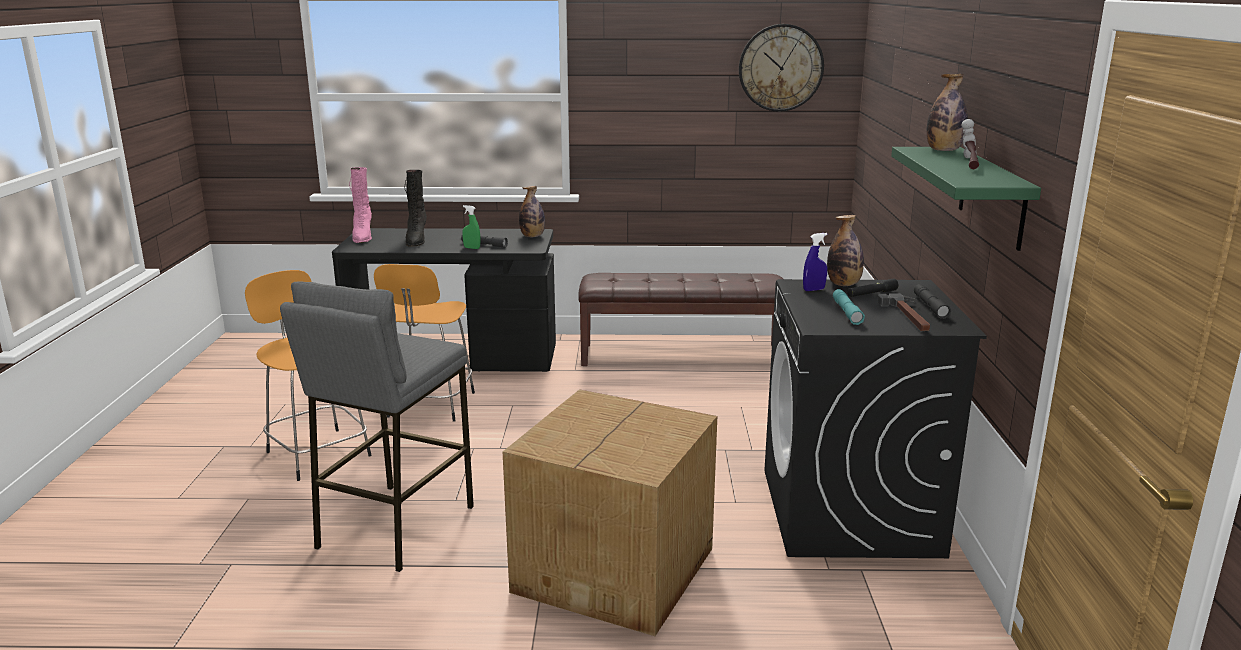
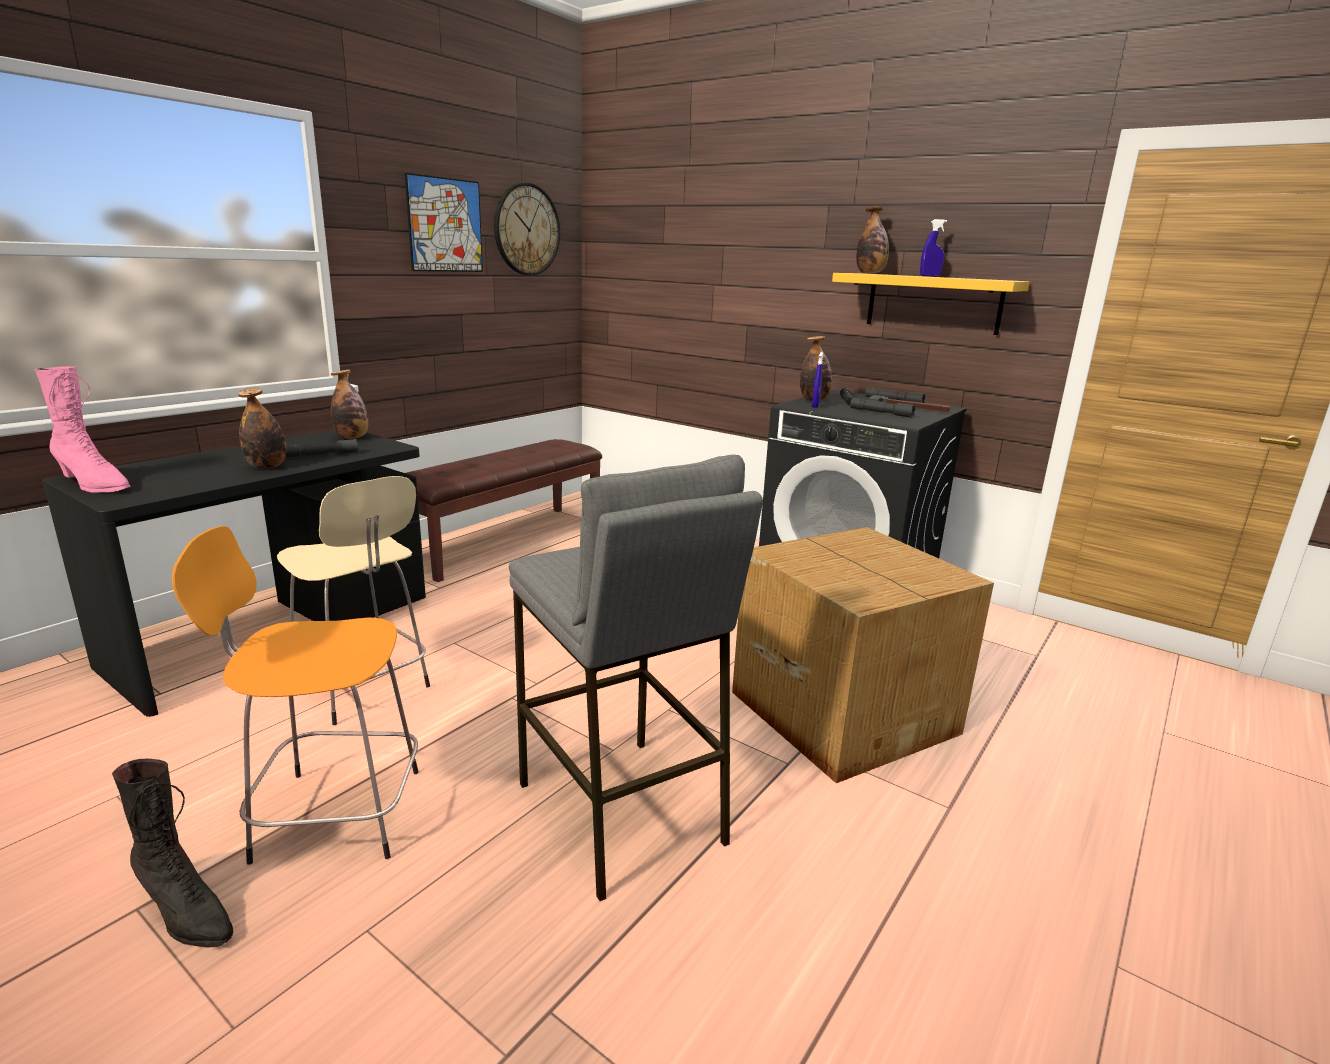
camera: 55 degrees left, 0 degrees up
orange stool [374,264,475,422] -> beige stool [277,476,430,725]
black boot [405,170,427,247] -> black boot moved to [112,759,233,948]
green spray bottle [462,205,480,249] -> none
turquoise flashlight [833,289,865,325] -> grey flashlight [850,398,915,418]
green shelf [891,147,1041,251] -> yellow shelf [832,273,1030,335]
hammer [962,119,979,169] -> blue spray bottle [920,219,947,277]
none -> bottle [238,388,286,469]
none -> picture [404,173,483,272]

